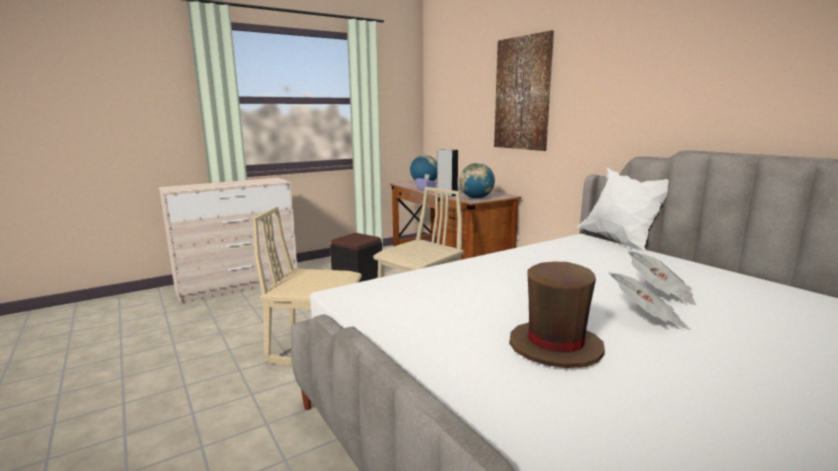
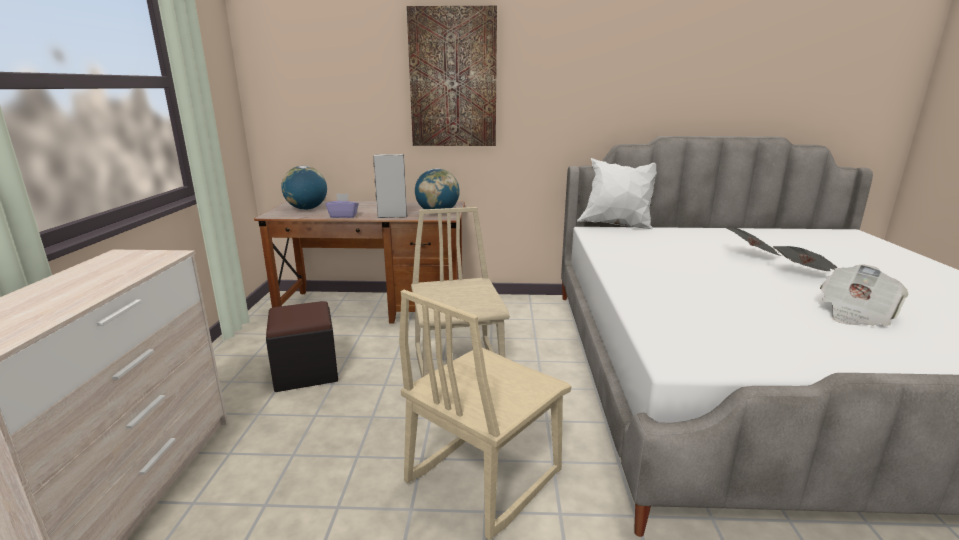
camera: 55 degrees left, 5 degrees up
brown hat [509,262,605,368] -> newspaper [820,264,909,326]

